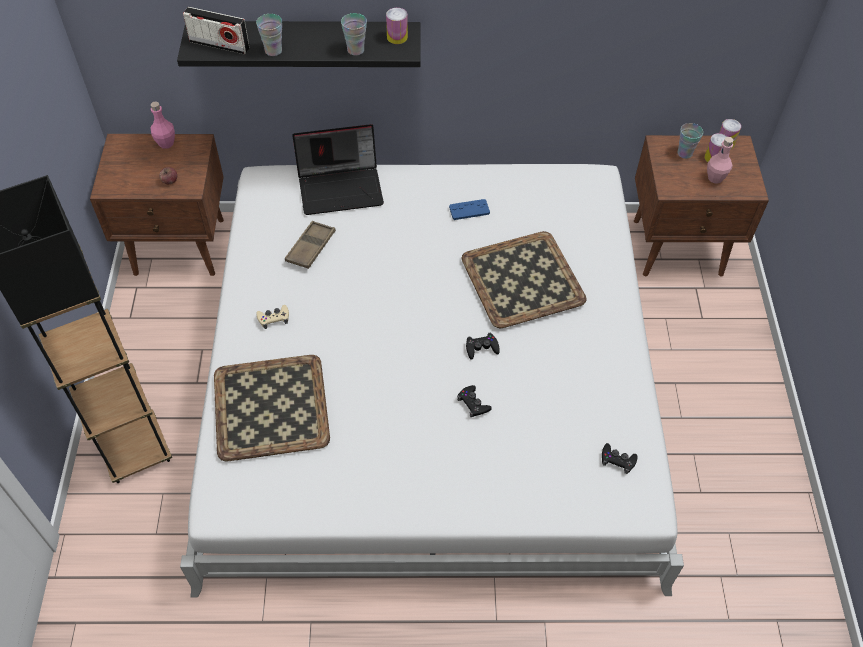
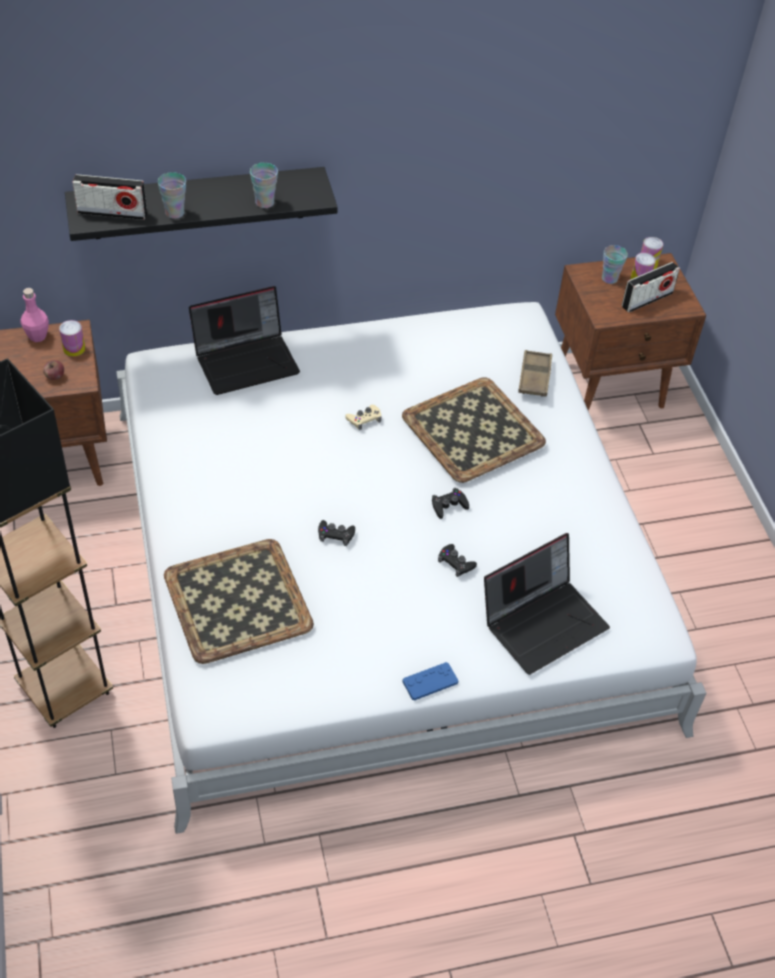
camera: 15 degrees left, 5 degrees down
beige game controller [256,305,289,329] -> beige game controller moved to [345,405,382,430]
brown tray [285,221,336,269] -> brown tray moved to [518,350,552,397]
can [386,8,408,44] -> can moved to [59,320,85,357]
blue game controller [449,199,490,220] -> blue game controller moved to [402,662,459,700]
black game controller [602,443,638,474] -> black game controller moved to [318,520,355,546]
pink bottle [707,137,734,184] -> radio [622,262,680,312]
none -> laptop [484,533,610,675]

